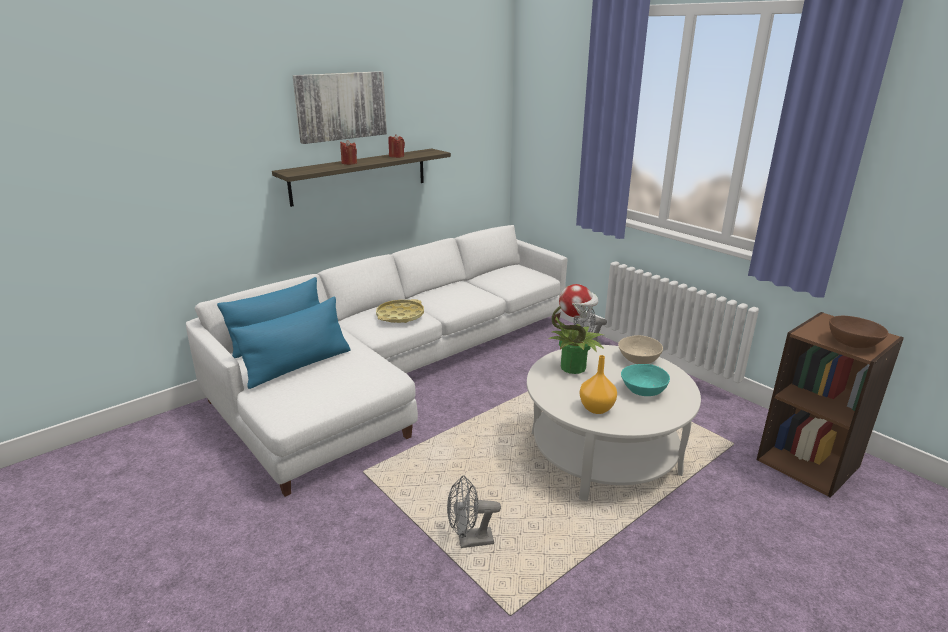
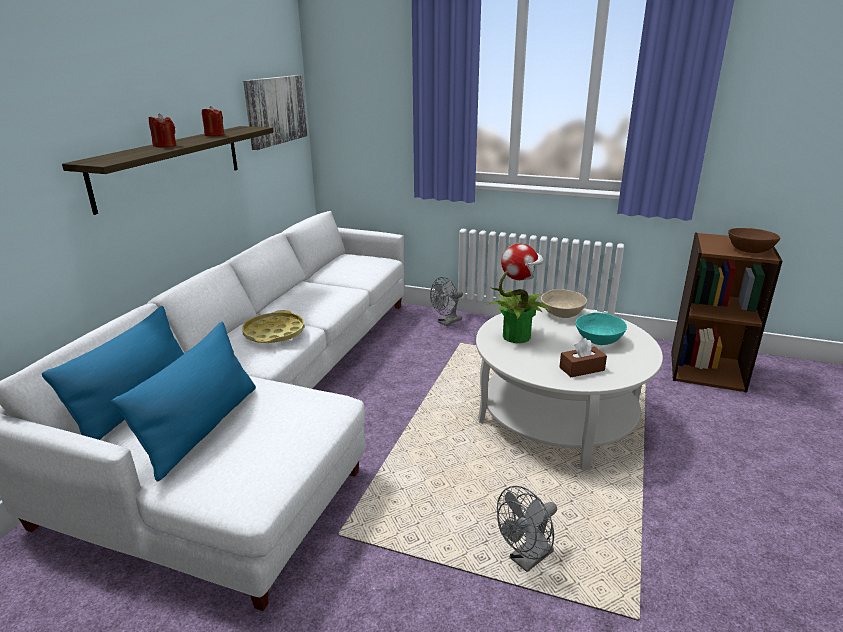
camera: 30 degrees left, 0 degrees up
picture [293,71,387,144] -> picture moved to [243,75,308,150]
orange vase [579,355,617,414] -> brown tissue box [560,338,607,377]

